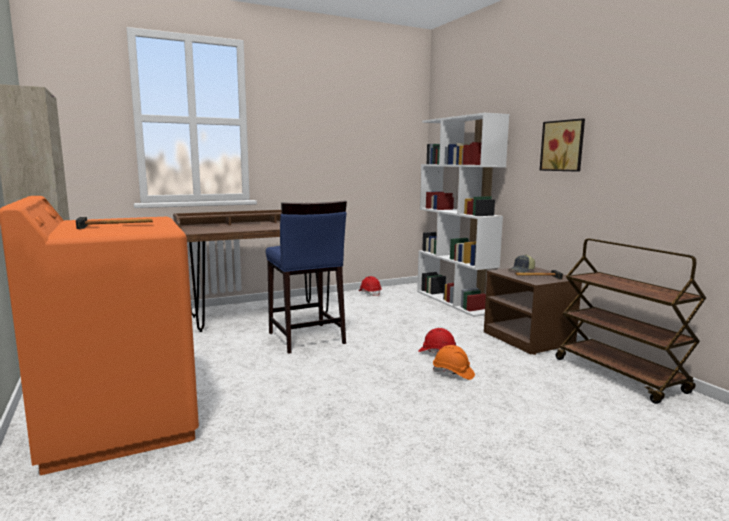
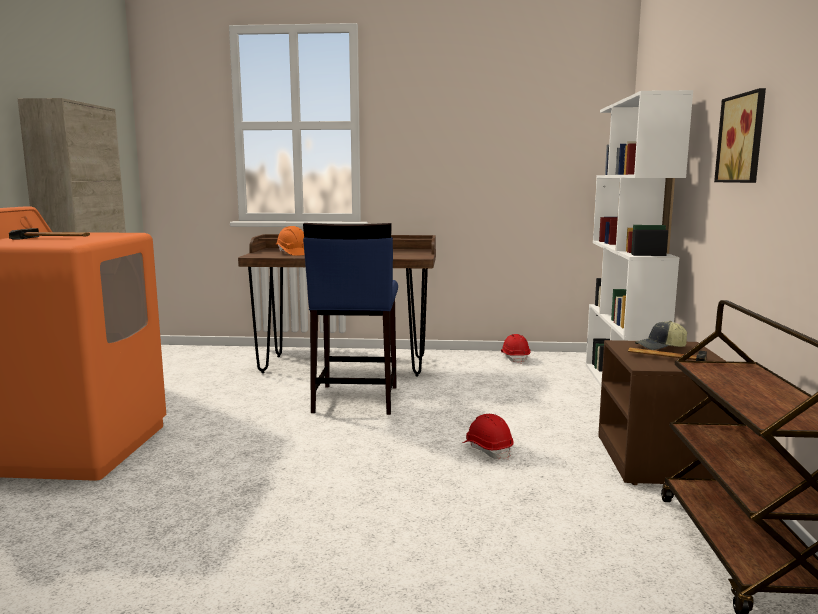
camera: 30 degrees right, 0 degrees up
orange hard hat [433,345,475,380] -> orange hard hat moved to [276,226,305,256]

